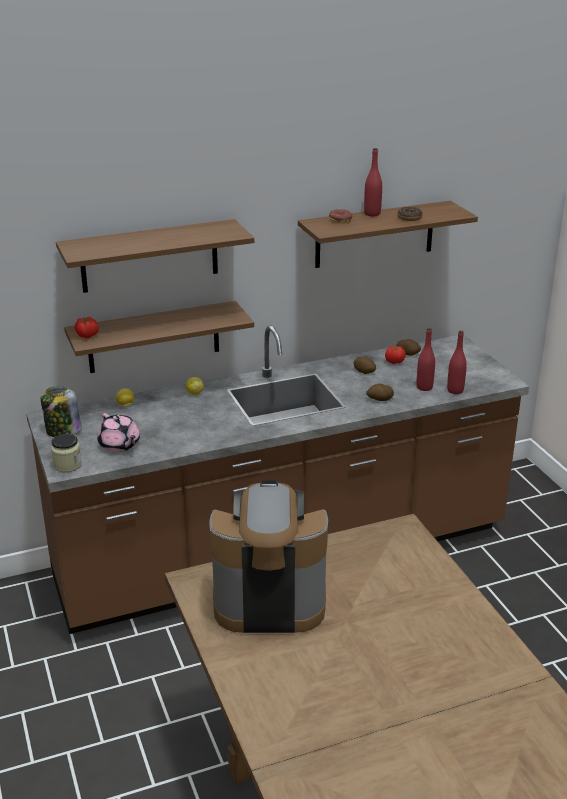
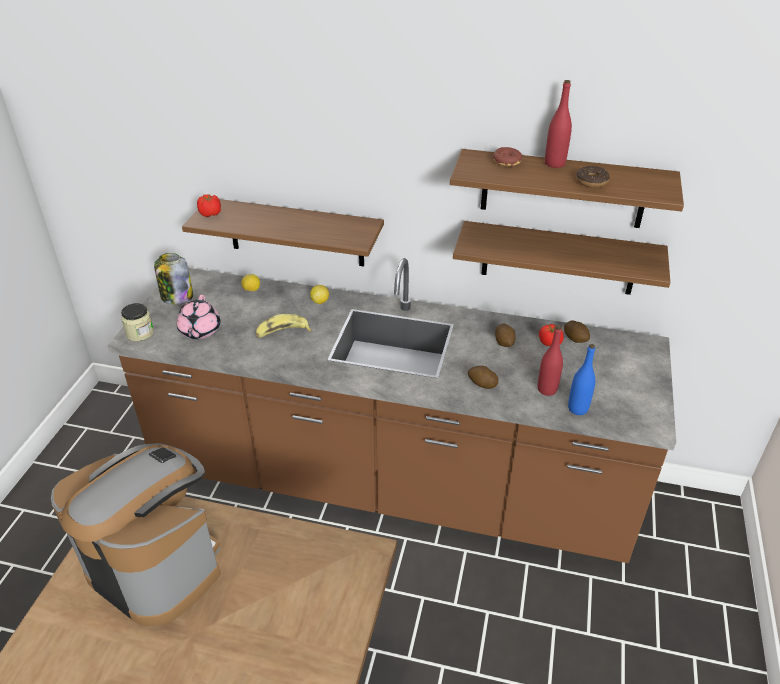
camera: 35 degrees right, 10 degrees up
shelf [56,219,254,293] -> shelf moved to [453,221,670,295]
red bottle [447,330,467,394] -> blue bottle [568,344,595,415]
none -> banana [256,314,312,338]

